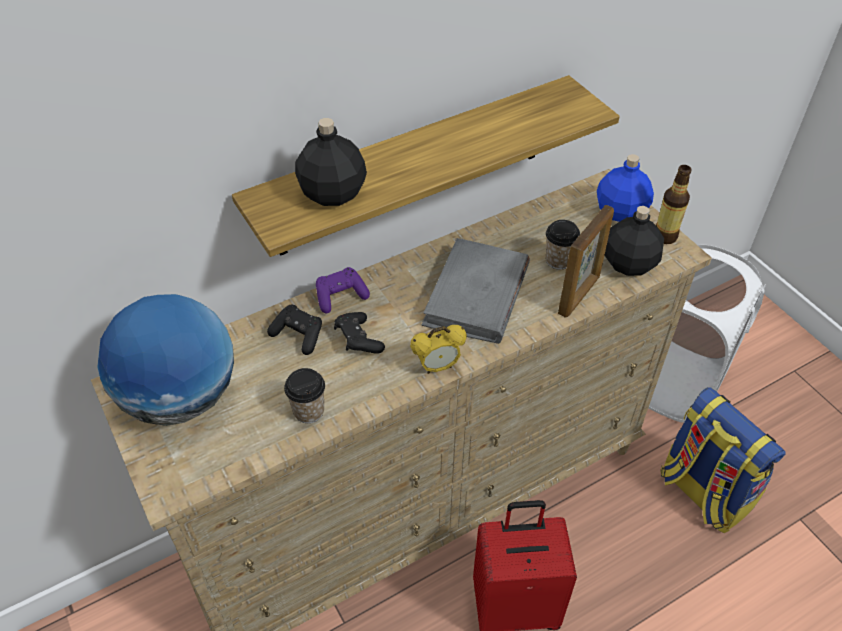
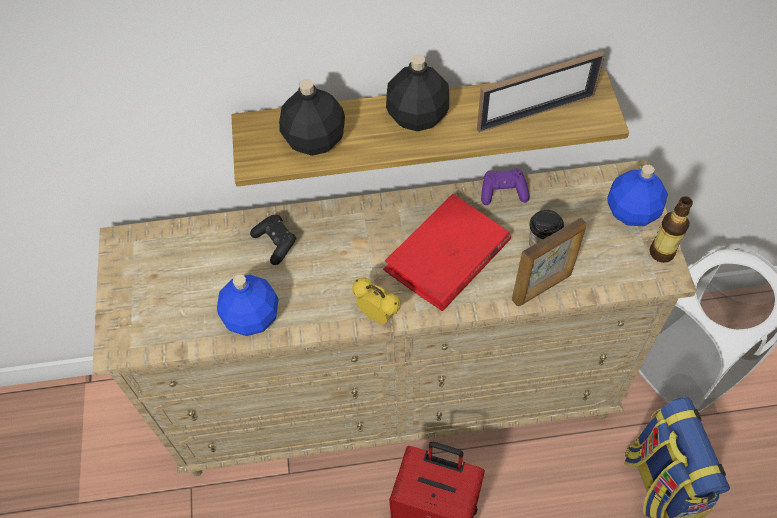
camera: 25 degrees right, 10 degrees up
globe [97,294,234,426] -> none
cup [284,368,325,423] -> blue bottle [217,275,279,336]
purple game controller [316,267,370,314] -> purple game controller moved to [481,169,530,205]
black game controller [334,312,385,354] -> none
alarm clock [410,325,467,374] -> alarm clock turned 150 degrees counterclockwise [352,277,401,324]
grey book [421,238,530,344] -> red book [383,194,511,311]
black bottle [605,206,664,276] -> black bottle moved to [386,54,449,131]
none -> picture frame [477,51,605,133]

